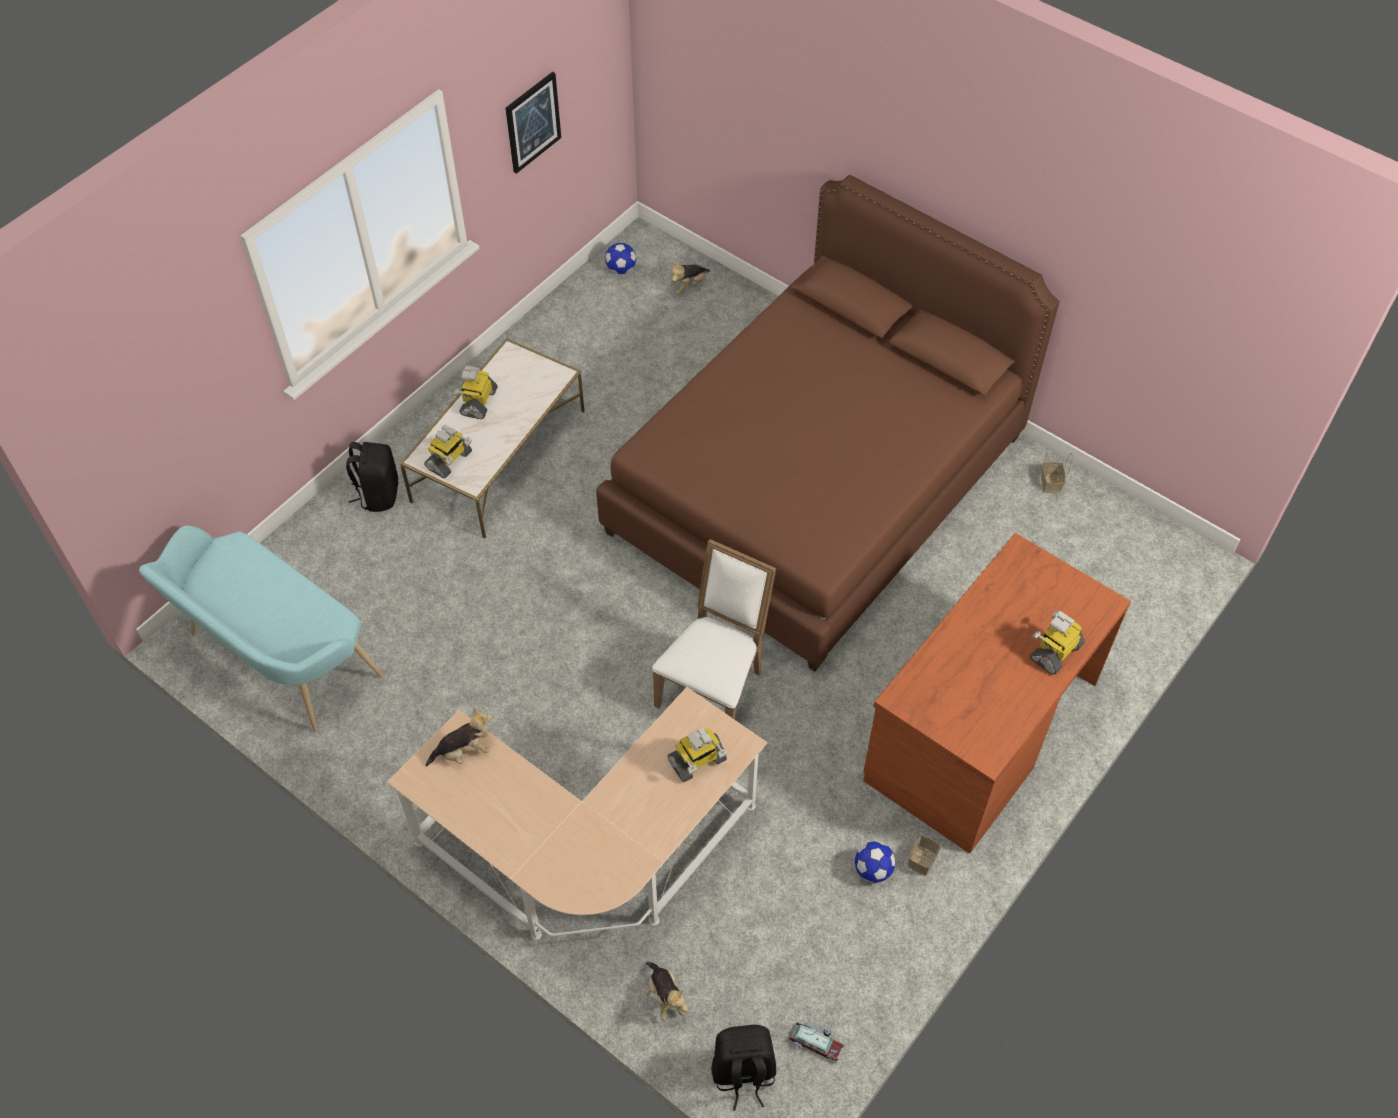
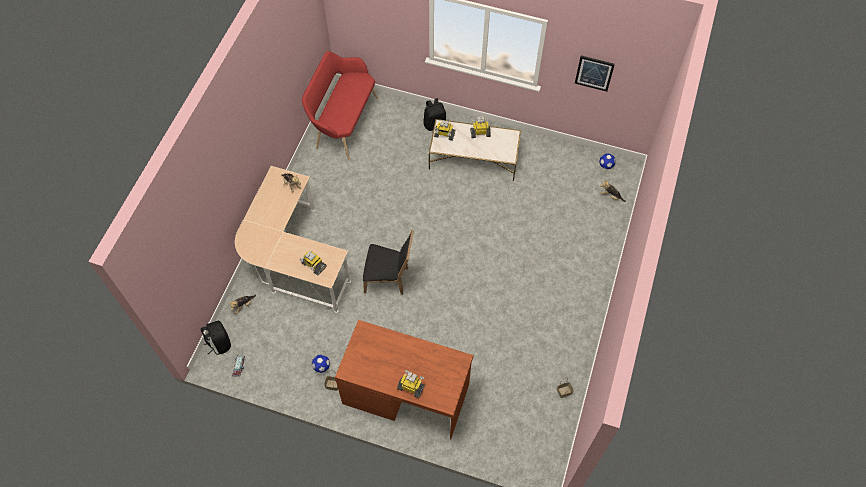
camera: 70 degrees right, 5 degrees up
turquoise bench [139,526,384,732] -> red bench [302,51,378,160]
brown bed [596,175,1059,672] -> none
white chair [652,539,776,720] -> black chair [363,230,414,295]

